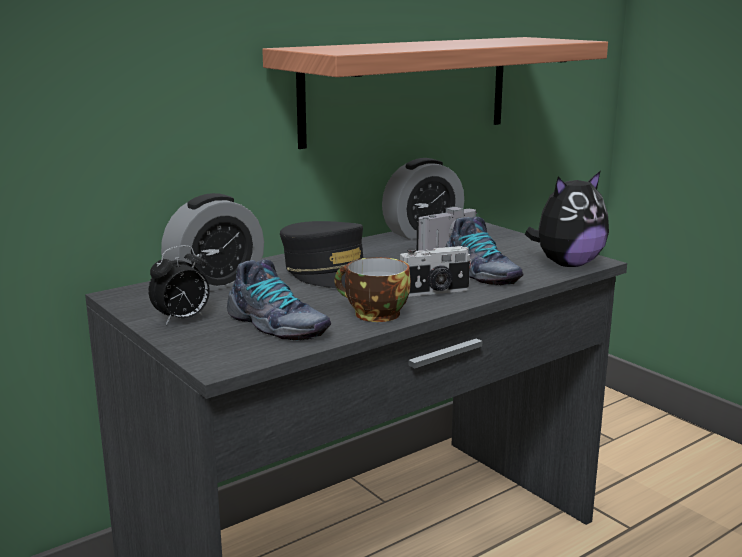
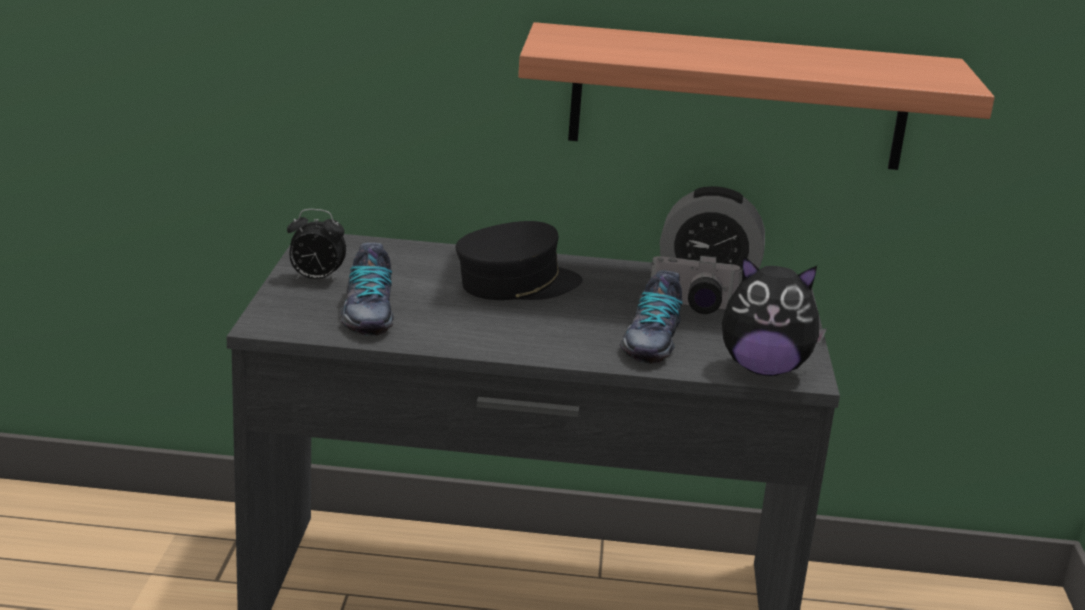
camera: 40 degrees right, 5 degrees up
alarm clock [161,193,264,292] -> none
black cap [280,221,363,288] -> black cap turned 120 degrees counterclockwise [456,221,583,300]
cup [334,257,411,322] -> none
camera [400,246,472,297] -> none

